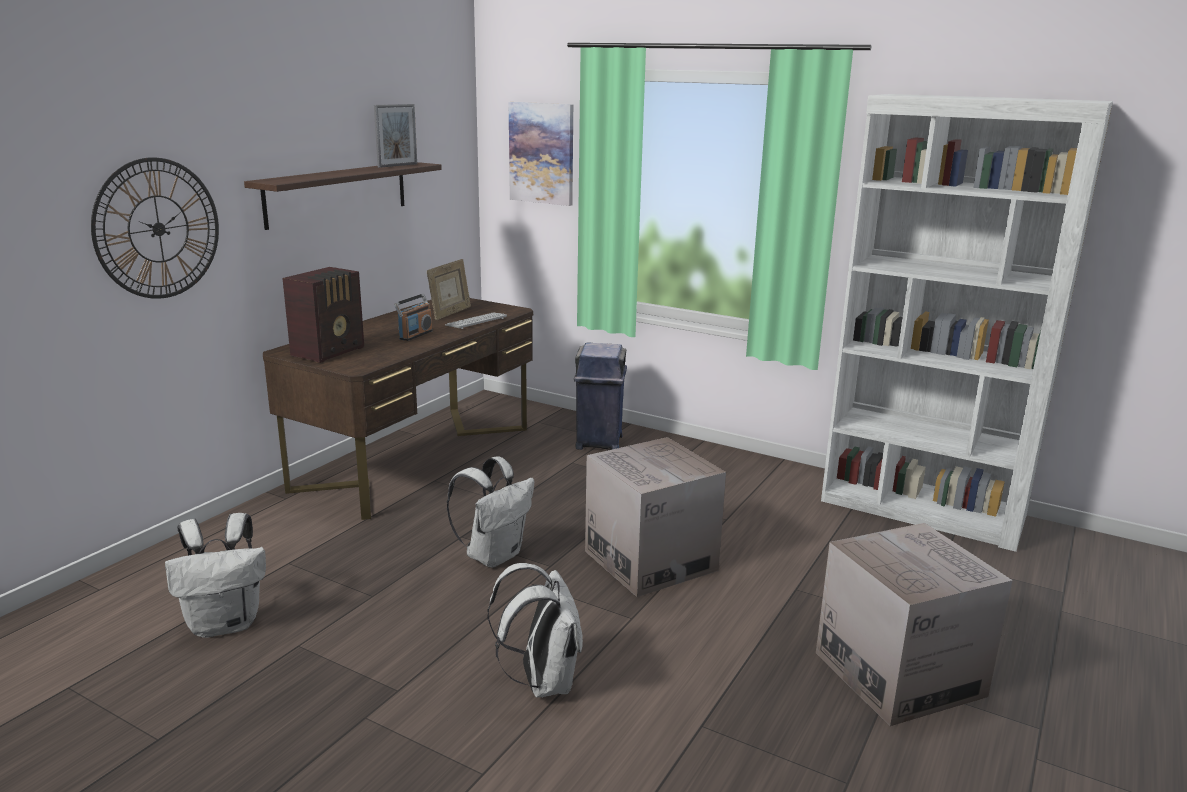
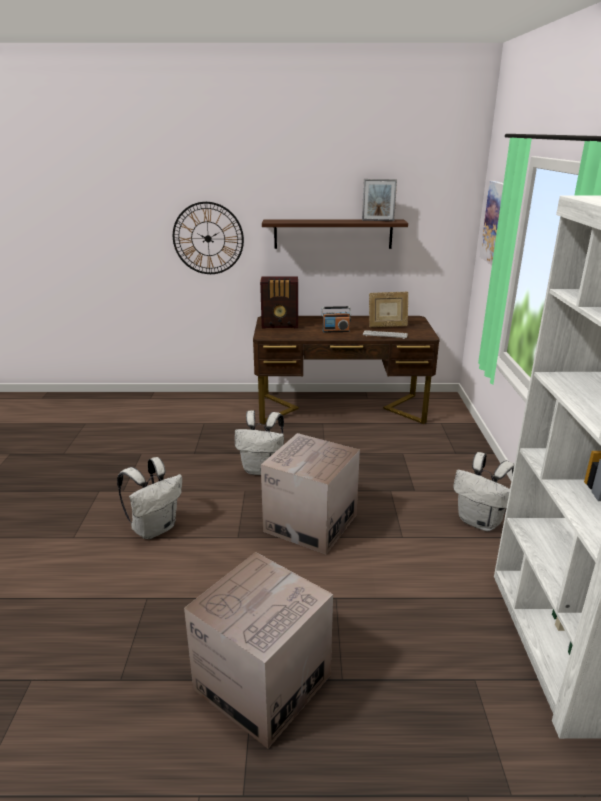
camera: 60 degrees right, 5 degrees up
white backpack [165,513,266,638] -> white backpack moved to [453,452,515,531]
blue trash can [574,343,627,450] -> none

